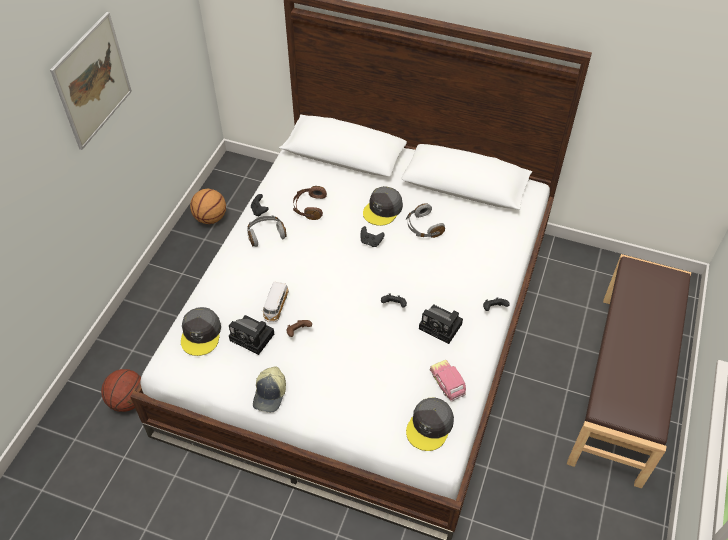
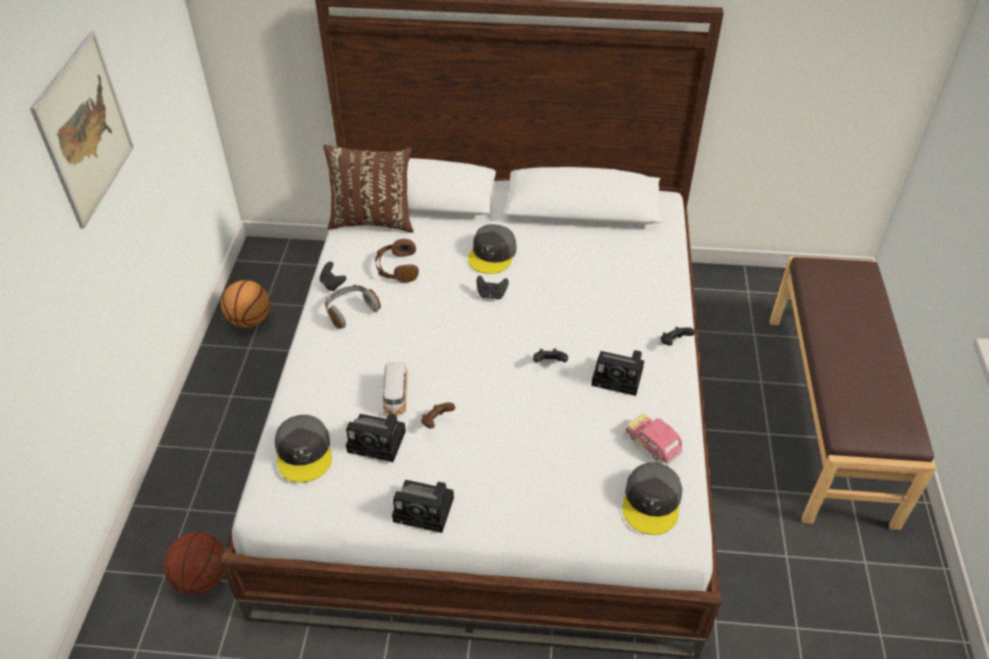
camera: 15 degrees left, 5 degrees down
cap [253,366,286,412] -> camera [392,480,454,533]
grey headphones [406,203,445,238] -> none
none -> brown pillow [323,145,414,233]

